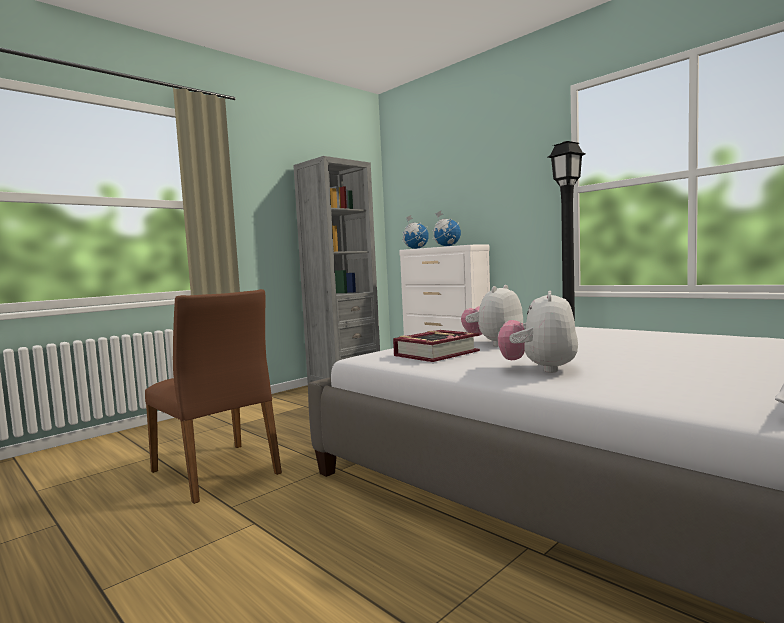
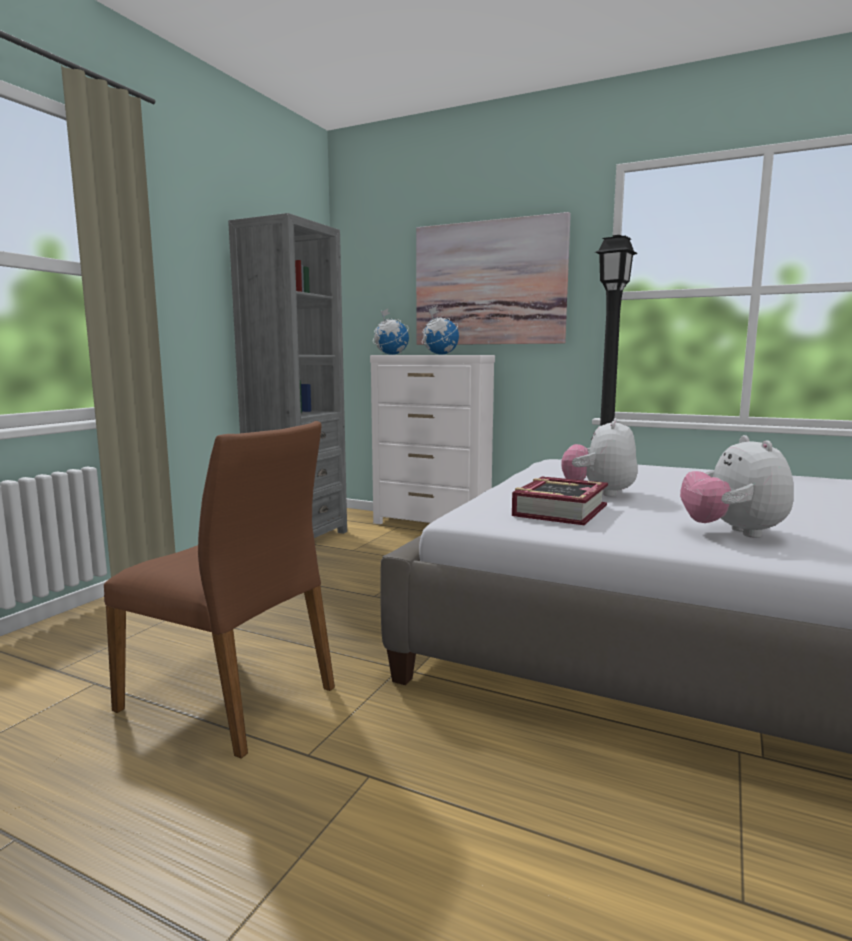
camera: 20 degrees left, 5 degrees up
none -> picture [416,212,571,345]

